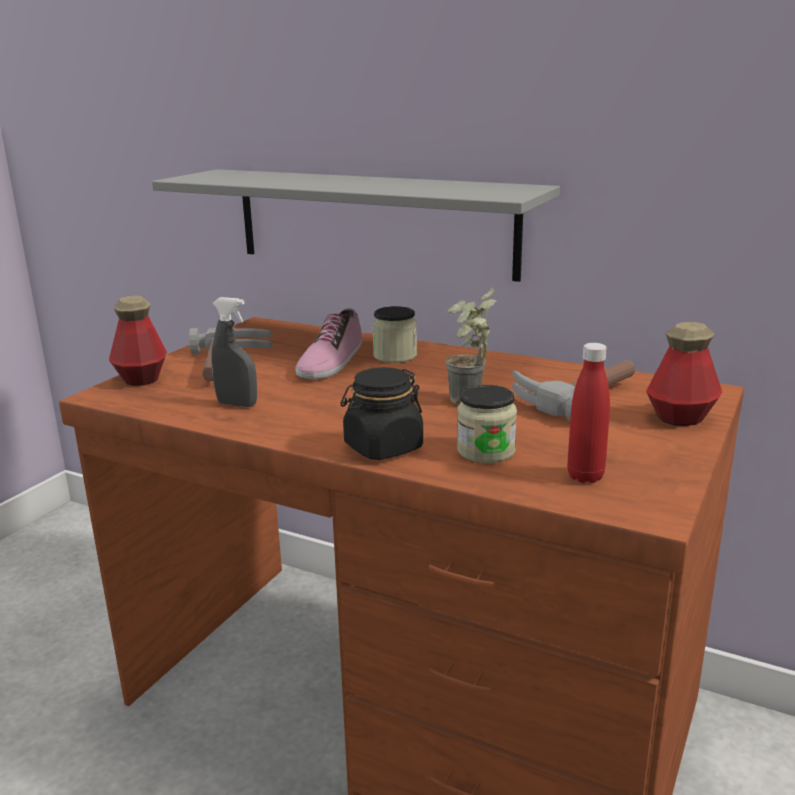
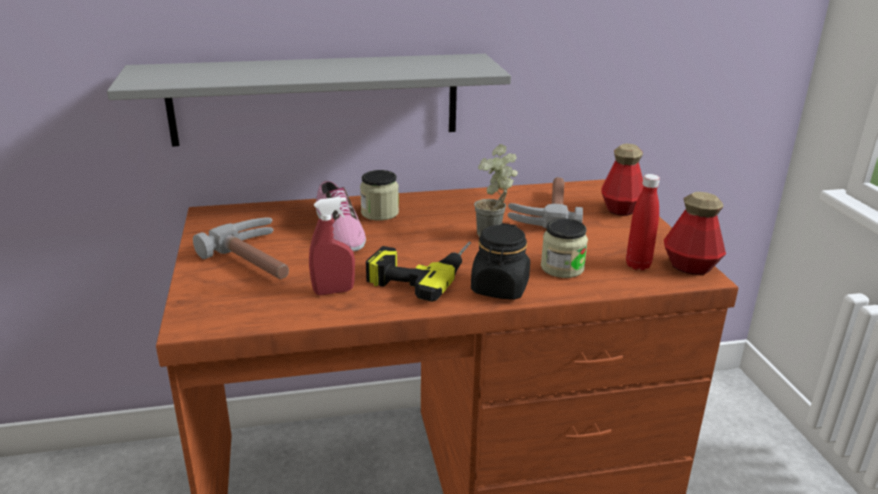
camera: 40 degrees left, 5 degrees up
bottle [109,296,167,386] -> bottle moved to [664,192,726,275]
grey spray bottle [211,297,257,407] -> red spray bottle [309,197,355,295]
none -> power drill [366,241,471,302]

